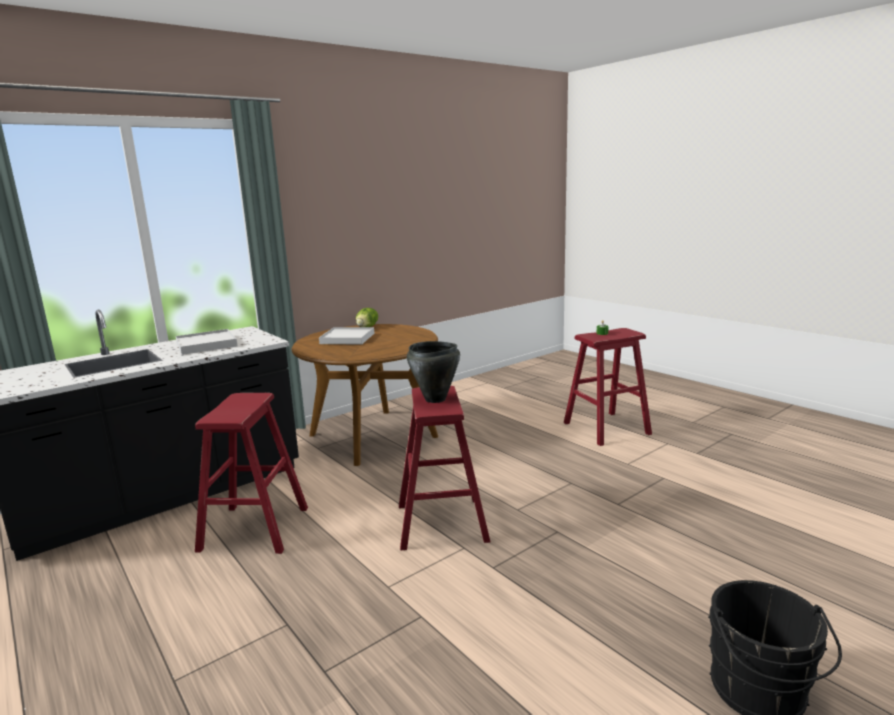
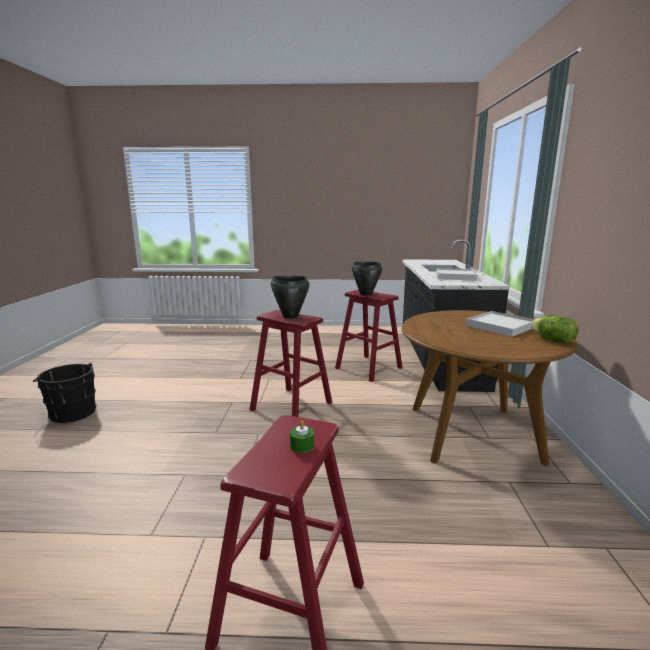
camera: 130 degrees right, 0 degrees up
none -> black cooking pot [352,262,382,296]

